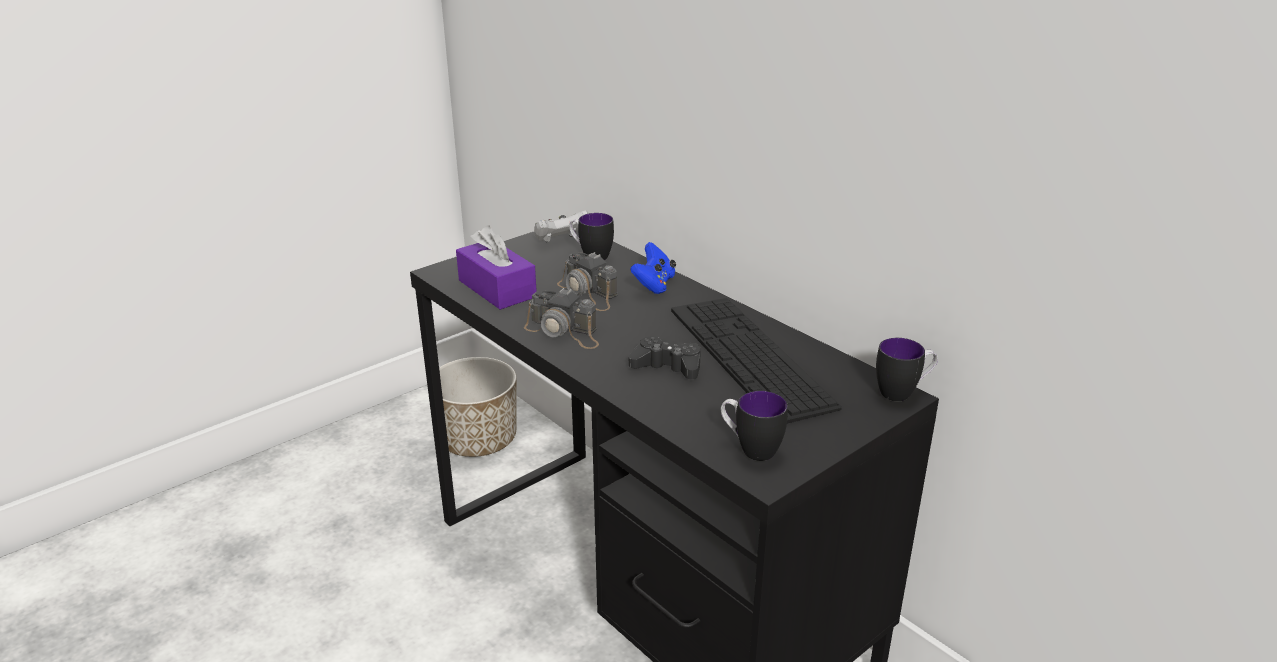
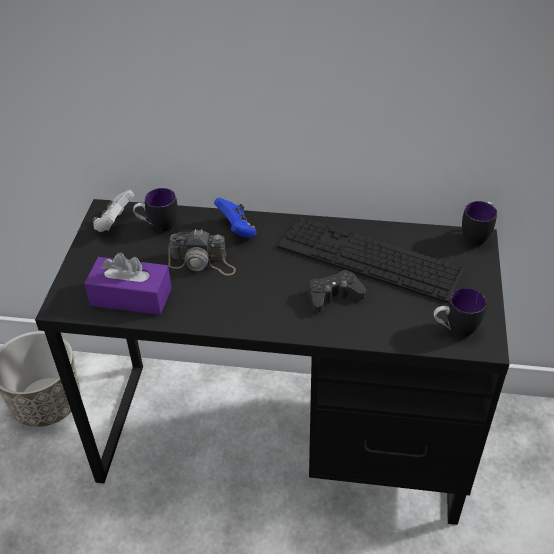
camera: 40 degrees left, 15 degrees up
camera [524,288,599,349] -> none

